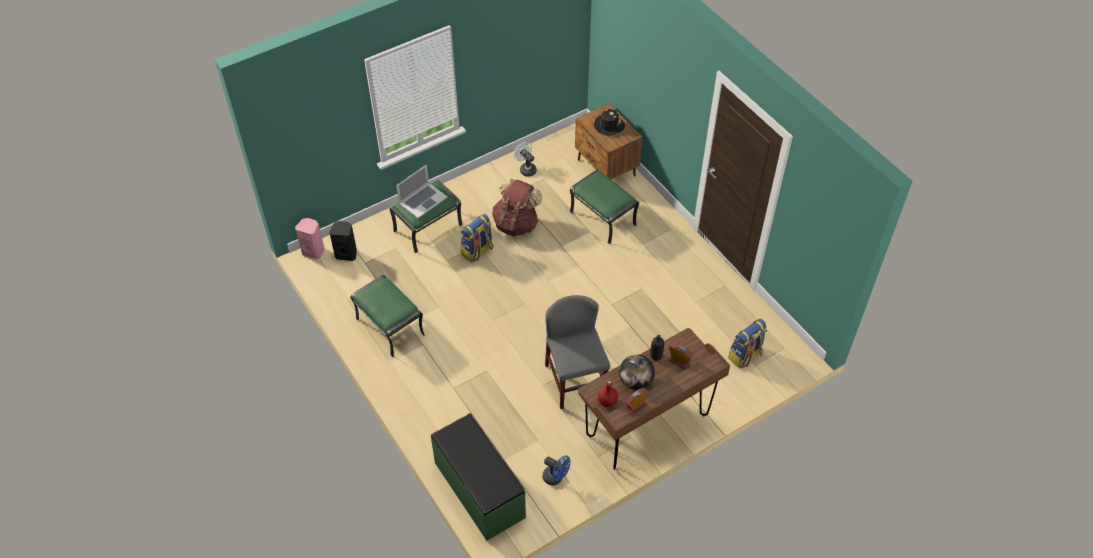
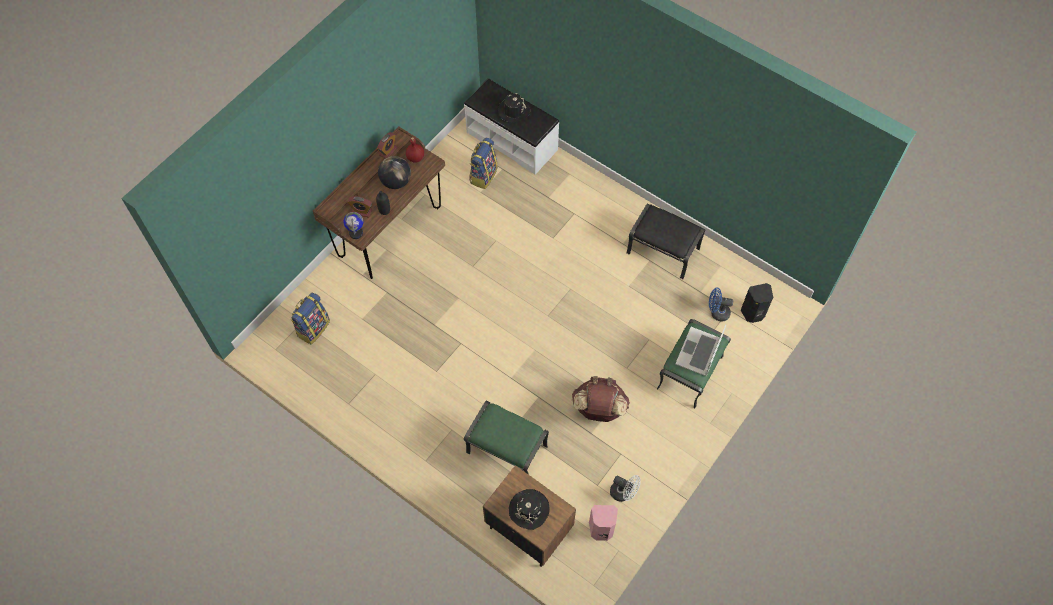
camera: 160 degrees right, 10 degrees up
pink speaker [295,218,325,259] -> pink speaker moved to [589,505,618,541]
green ottoman [350,275,425,357] -> black ottoman [627,203,706,279]
green bench [431,413,526,541] -> white bench [464,78,559,175]
backpack [461,214,493,263] -> backpack moved to [469,138,497,189]
blue fan [542,455,570,485] -> blue fan moved to [709,288,733,321]
grey chair [545,295,610,409] -> none
none -> globe [344,212,363,239]
none -> black hat [497,93,531,123]

